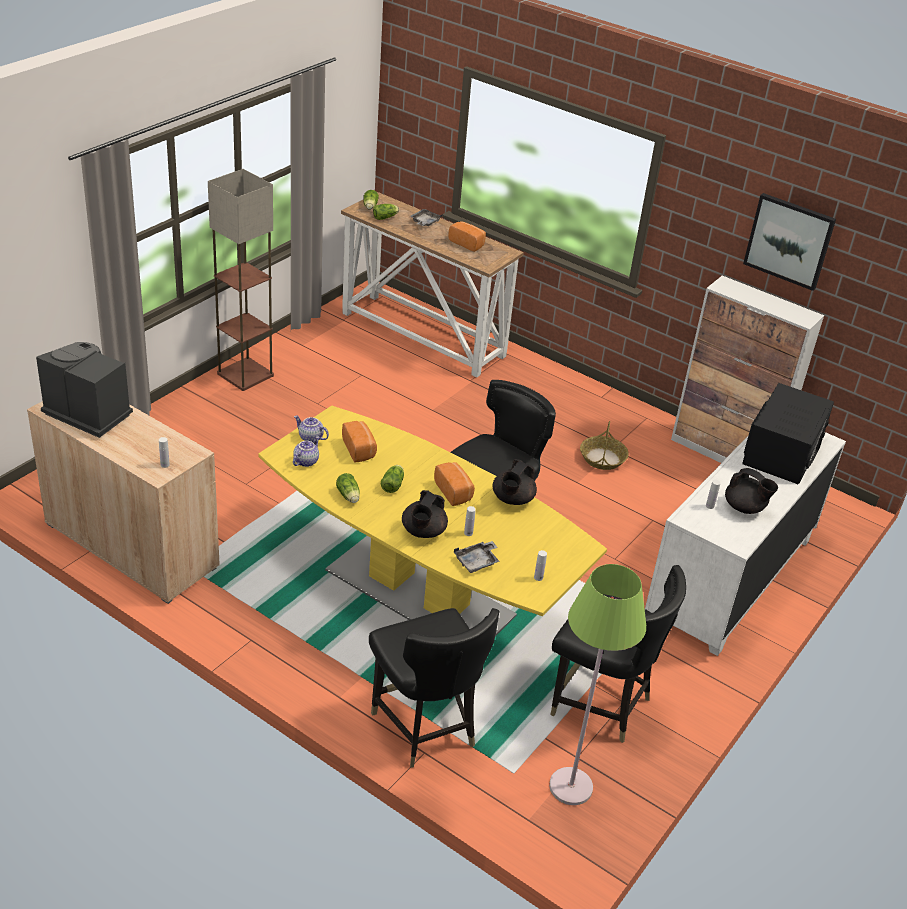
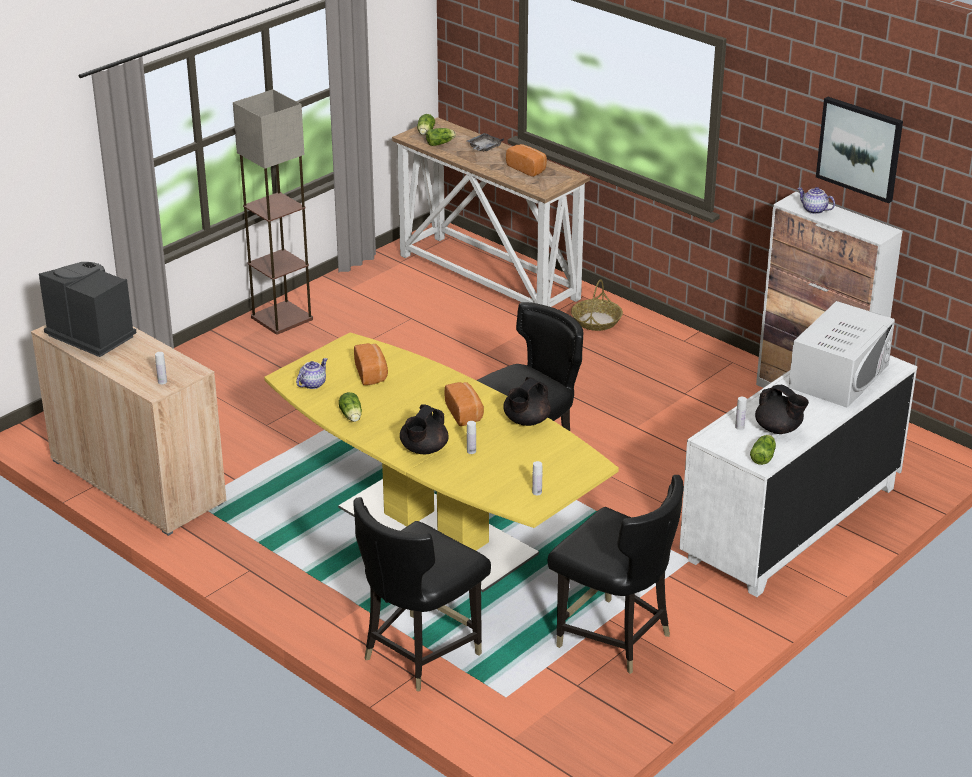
camera: 10 degrees right, 5 degrees down
teapot [294,416,329,442] -> teapot moved to [797,187,835,214]
black chair [369,608,499,768] -> black chair turned 60 degrees clockwise [353,497,491,692]
lettuce [381,465,404,493] -> lettuce moved to [750,435,776,465]
grey tray [454,541,499,573] -> none
green floor lamp [549,564,646,805] -> none
basket [580,421,629,470] -> basket moved to [571,280,623,331]
black microwave [742,383,834,484] -> white microwave [789,301,895,408]

